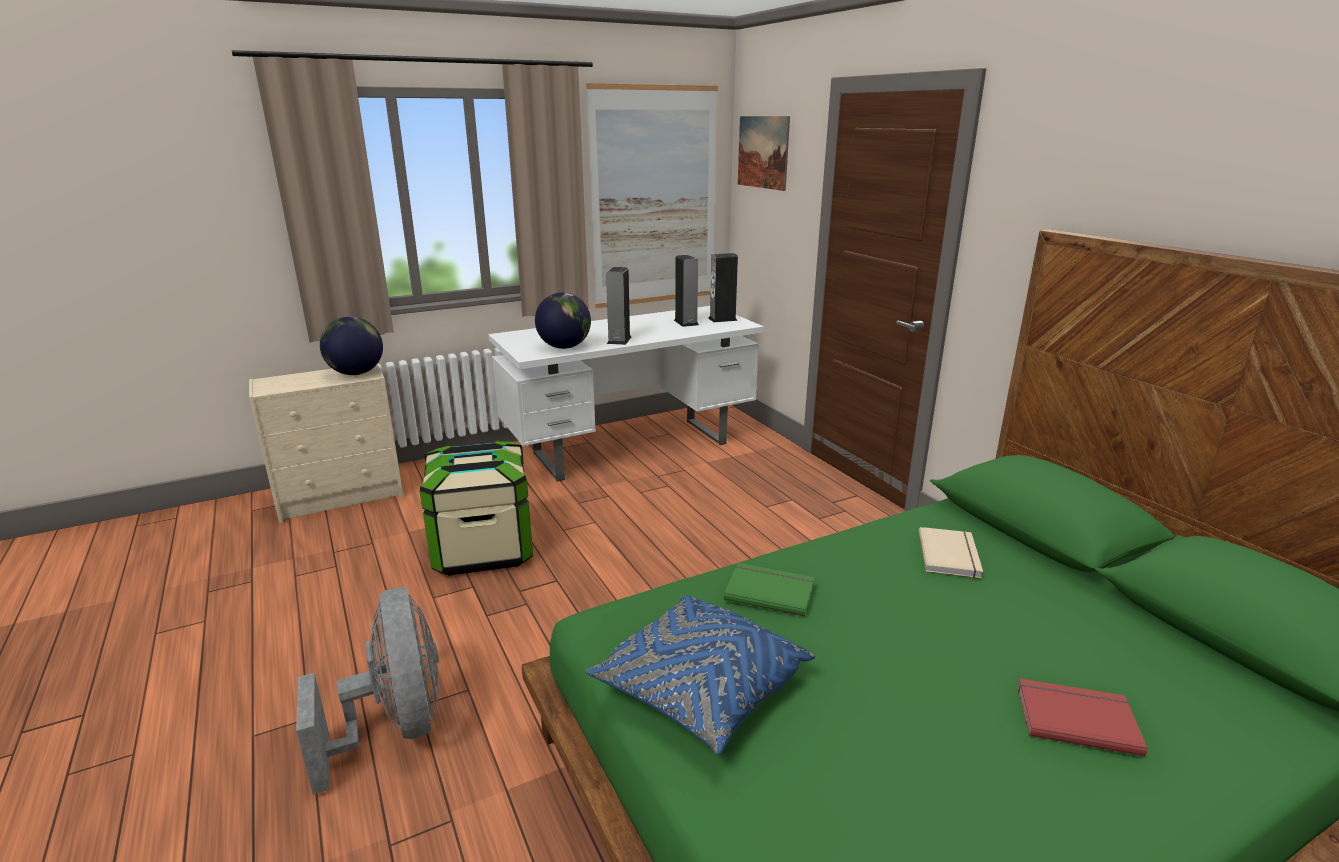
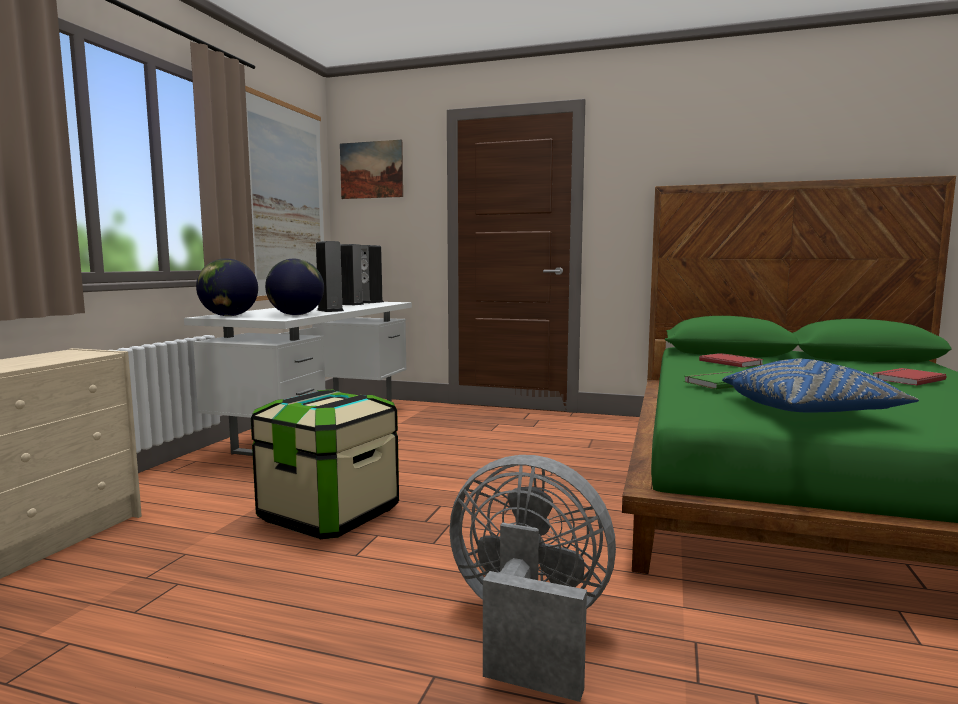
camera: 45 degrees left, 15 degrees down
globe [320,317,383,375] -> globe moved to [196,259,258,316]
beige book [919,527,983,578] -> red book [699,353,763,367]

